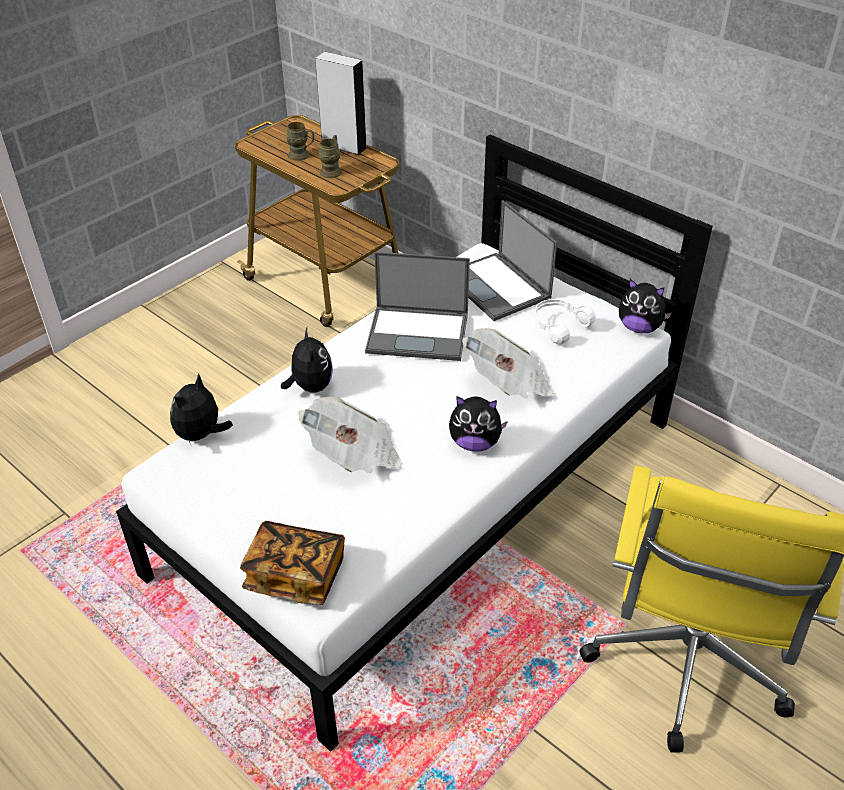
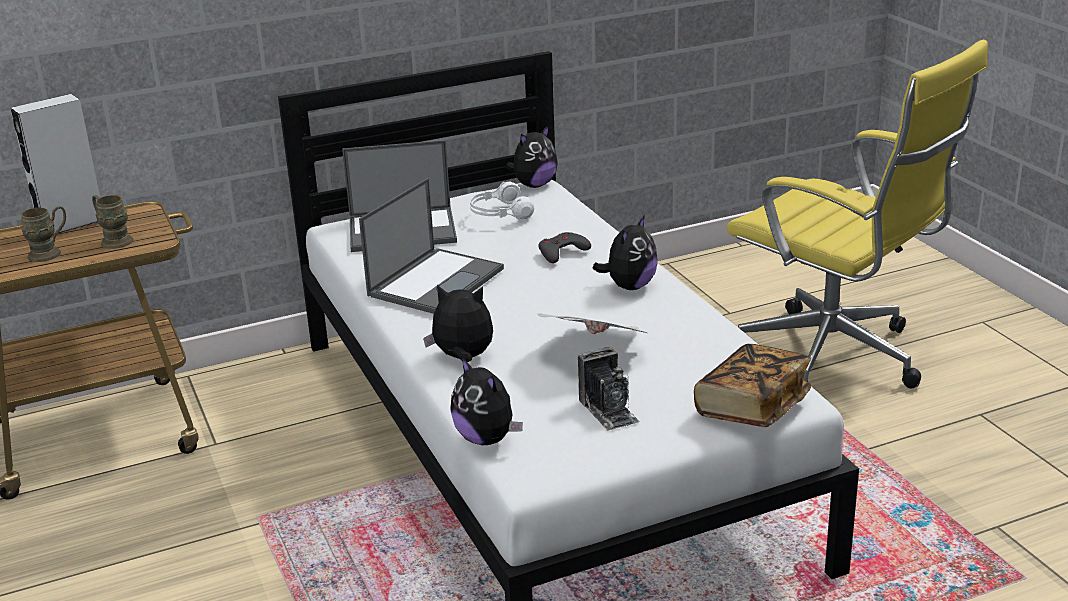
camera: 65 degrees left, 15 degrees down
newspaper [462,328,554,398] -> grey game controller [538,232,591,263]
none -> camera [578,347,640,431]

